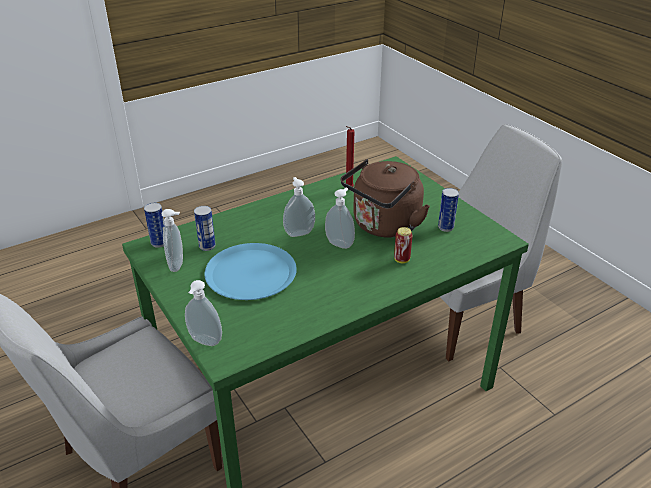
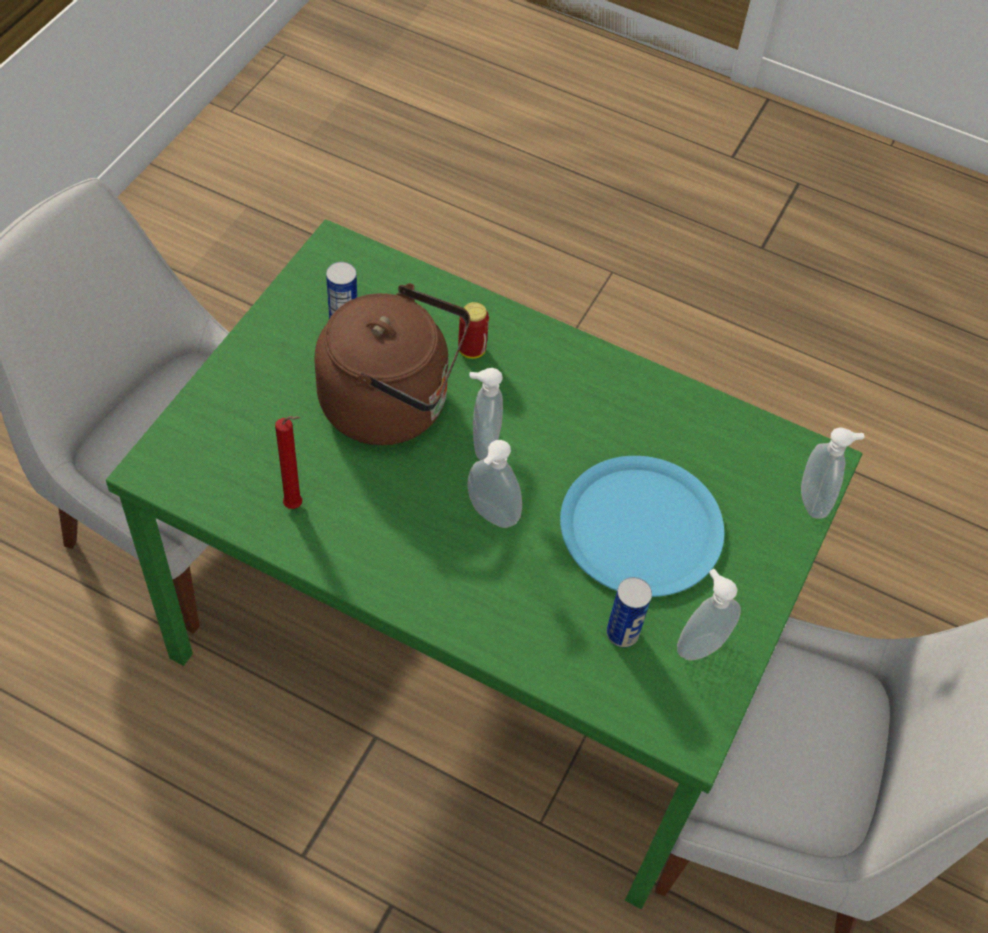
camera: 125 degrees left, 20 degrees up
can [144,203,165,248] -> none

